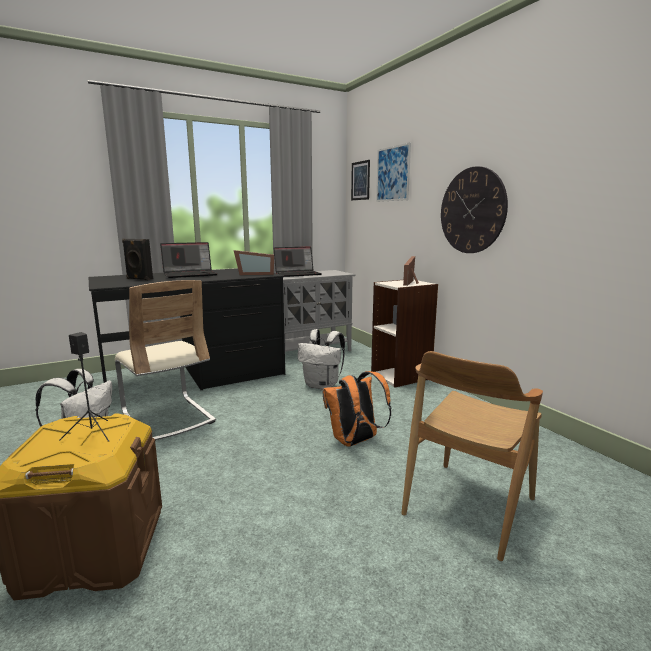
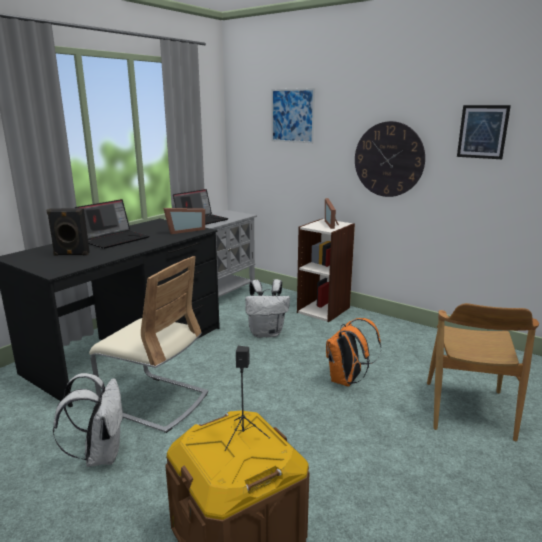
camera: 25 degrees left, 5 degrees up
picture [351,160,370,200] -> picture moved to [457,105,511,159]

